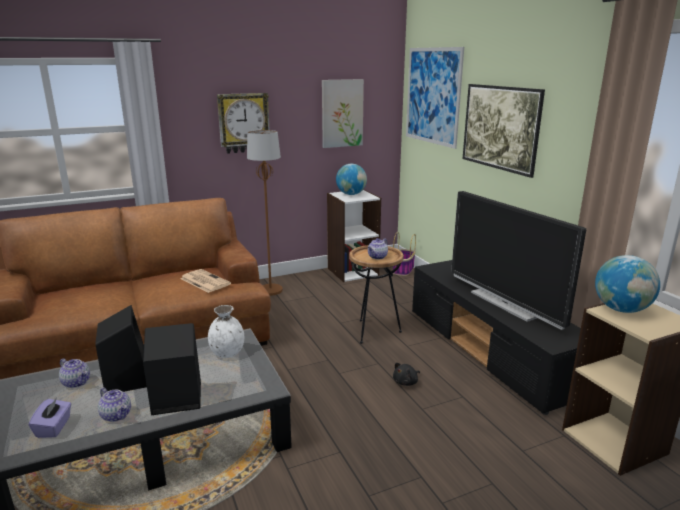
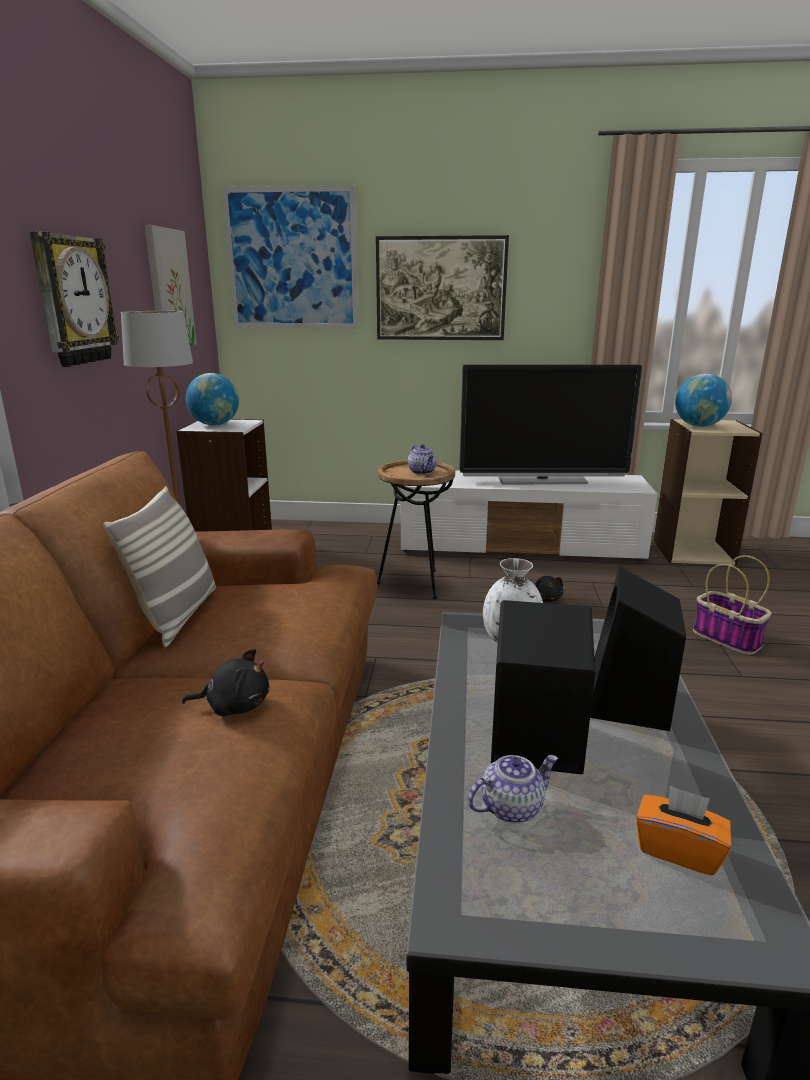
camera: 60 degrees left, 0 degrees up
purple tissue box [29,398,71,438] -> orange tissue box [636,785,731,876]
teapot [98,388,131,422] -> none
newspaper [180,269,231,293] -> none
basket [393,232,416,276] -> basket moved to [693,555,771,655]
black tv stand [412,260,581,415] -> white tv stand [401,470,658,561]
none -> pillow [103,486,216,647]
none -> black plush toy [182,649,269,717]

